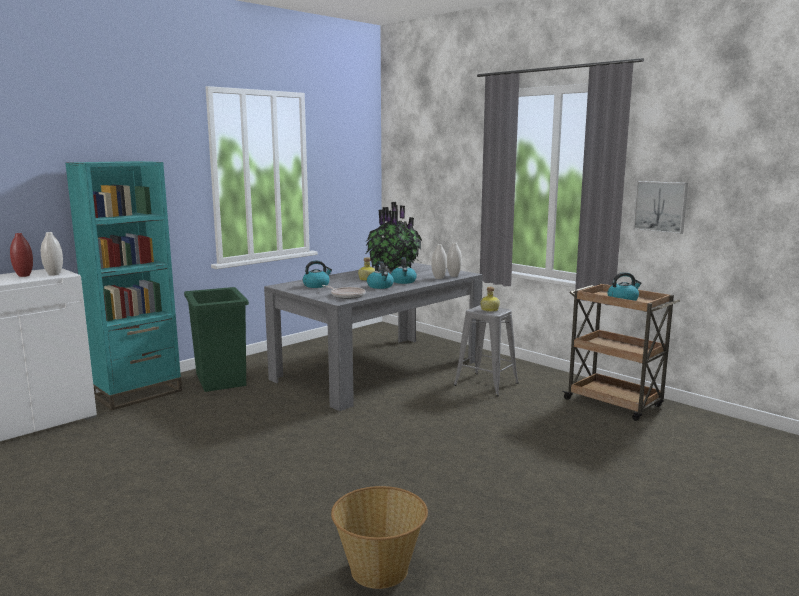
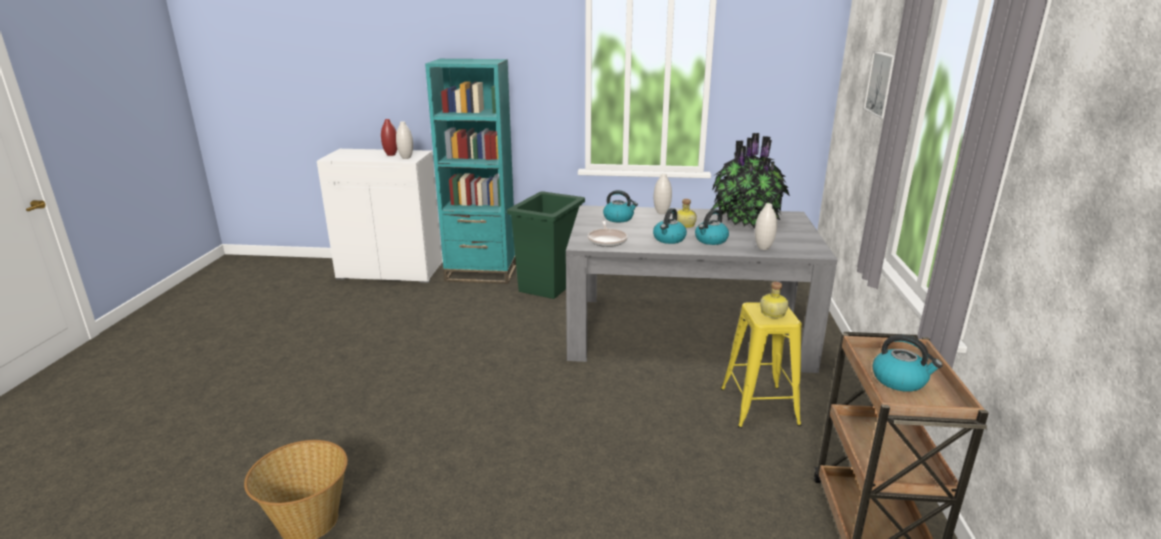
camera: 50 degrees right, 10 degrees up
white vase [447,243,462,277] -> white vase moved to [653,173,672,214]
grey stool [454,305,519,396] -> yellow stool [721,302,802,428]
picture [633,181,688,234] -> picture moved to [864,52,895,119]

